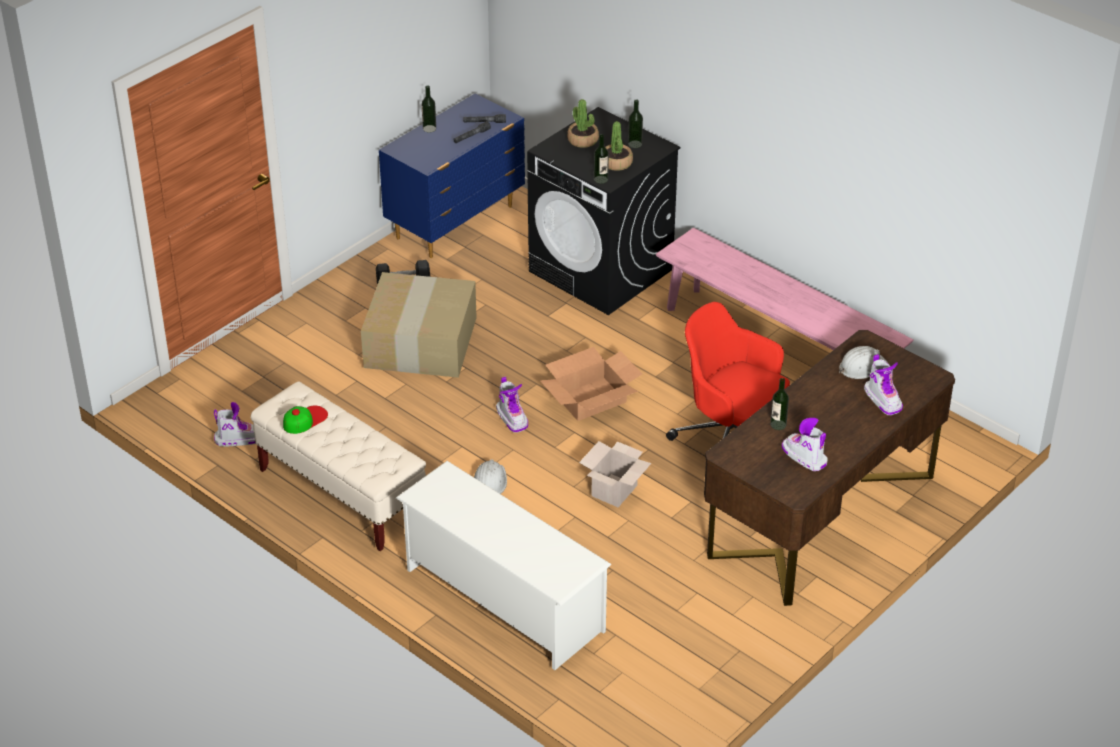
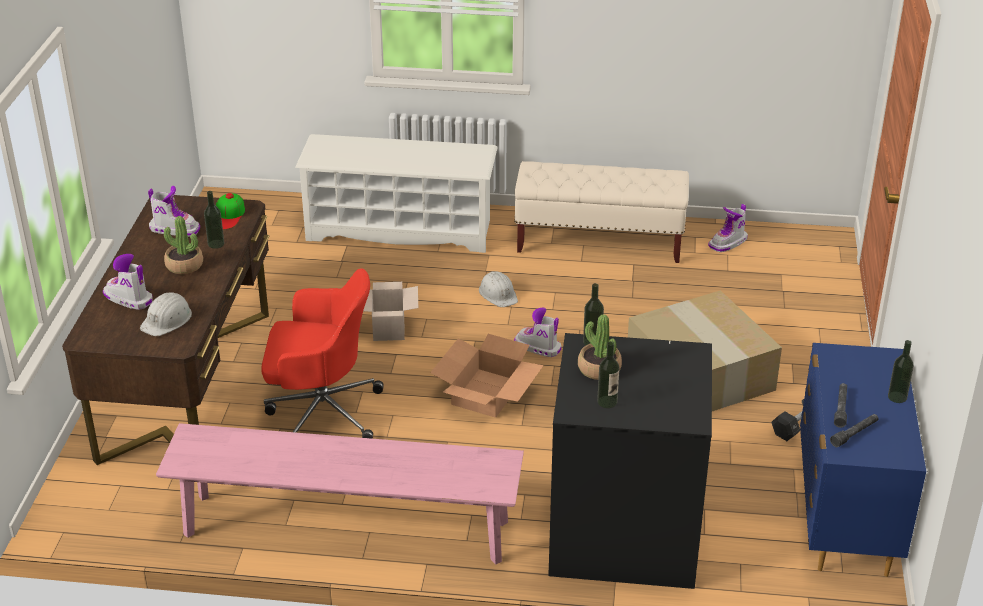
camera: 145 degrees right, 5 degrees down
cap [283,406,328,434] -> cap moved to [216,193,245,230]
potted plant [567,99,599,148] -> potted plant moved to [164,216,203,274]

